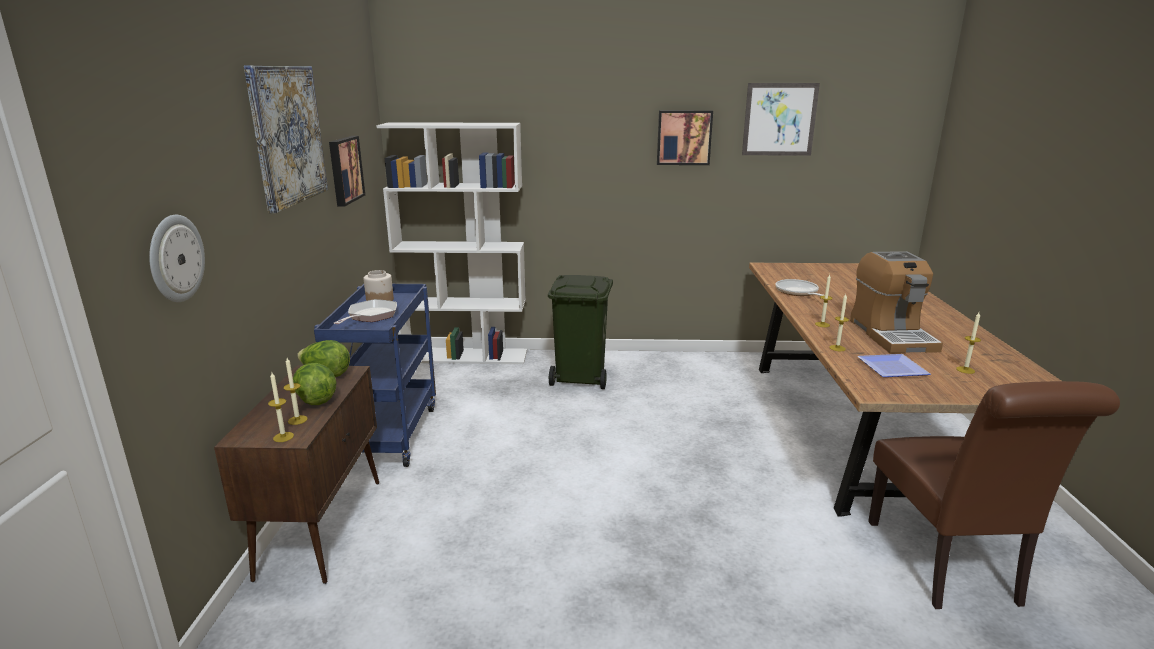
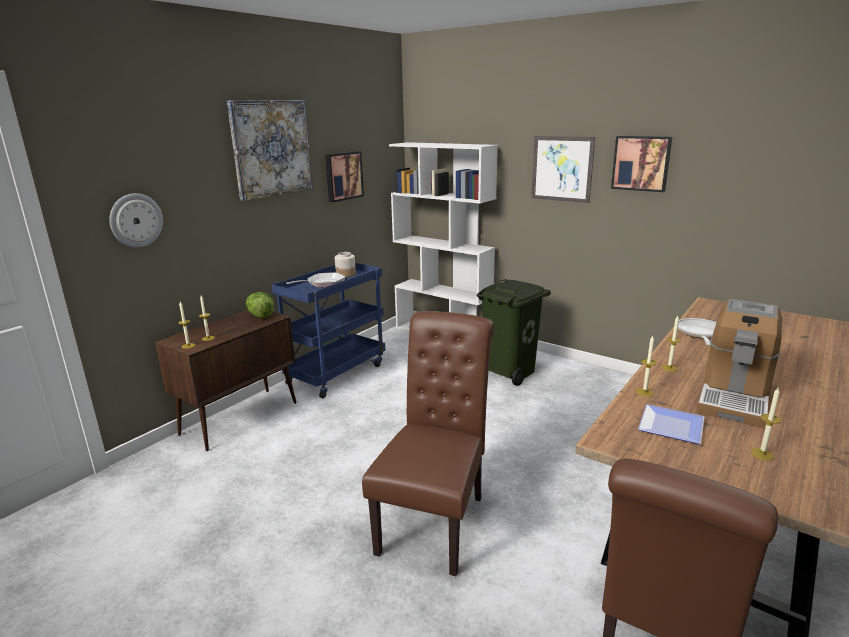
camera: 35 degrees right, 0 degrees up
lettuce [293,363,337,405] -> none
picture [742,83,820,156] -> picture moved to [531,136,595,203]
none -> brown chair [362,311,494,576]

